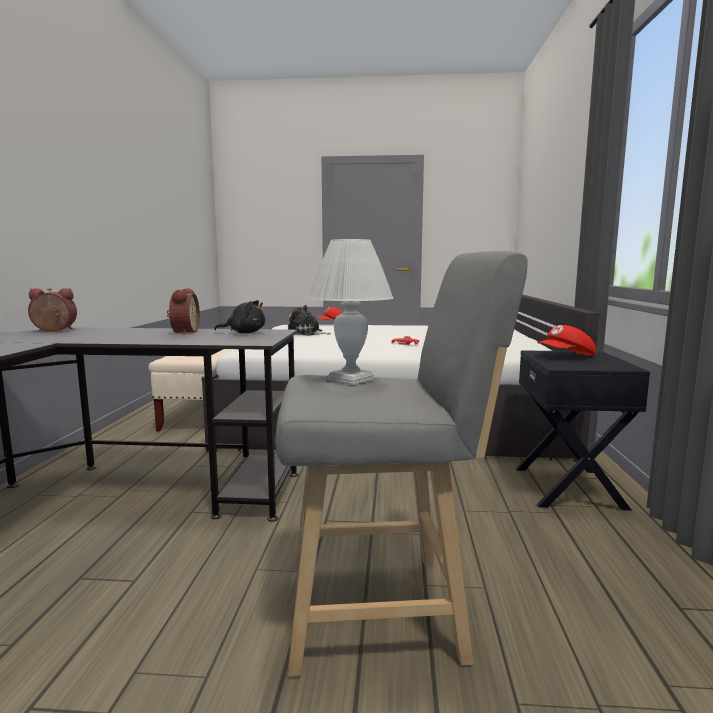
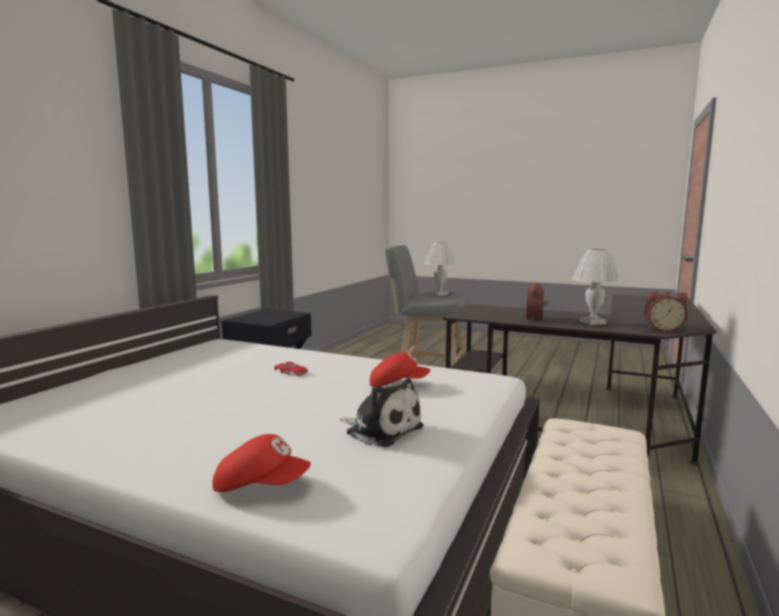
camera: 160 degrees left, 0 degrees up
black plush toy [214,300,265,333] -> none
red cap [537,325,596,356] -> red cap moved to [370,352,430,387]
none -> white table lamp [572,249,621,325]

